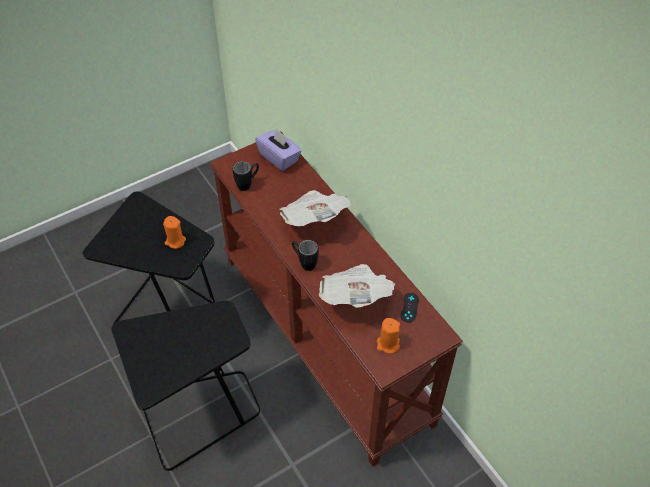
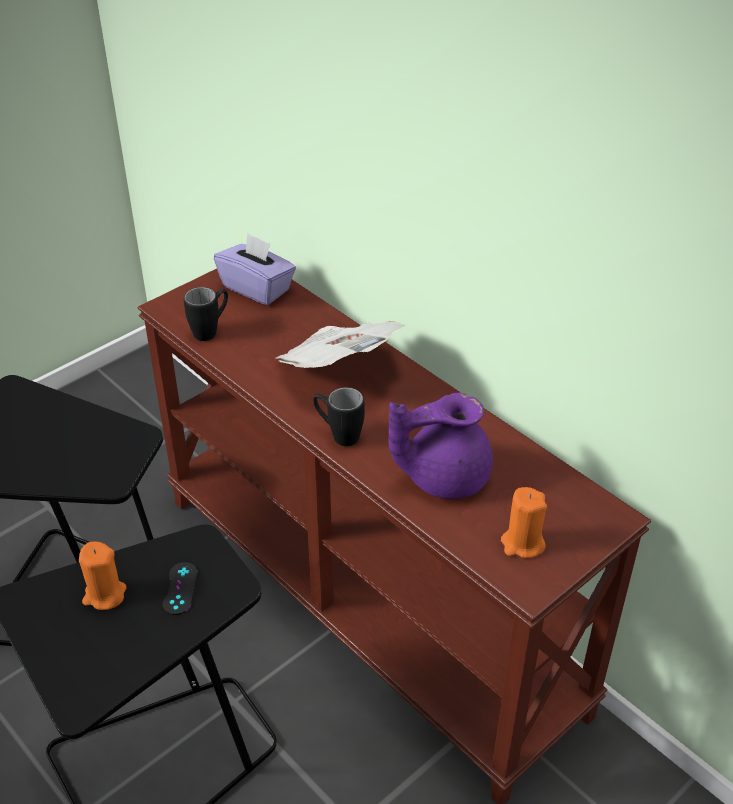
camera: 10 degrees left, 10 degrees down
orange candle [163,216,186,249] -> orange candle moved to [79,542,127,610]
newspaper [319,264,395,308] -> purple teapot [389,393,493,499]
black game controller [400,293,419,323] -> black game controller moved to [163,562,198,615]

